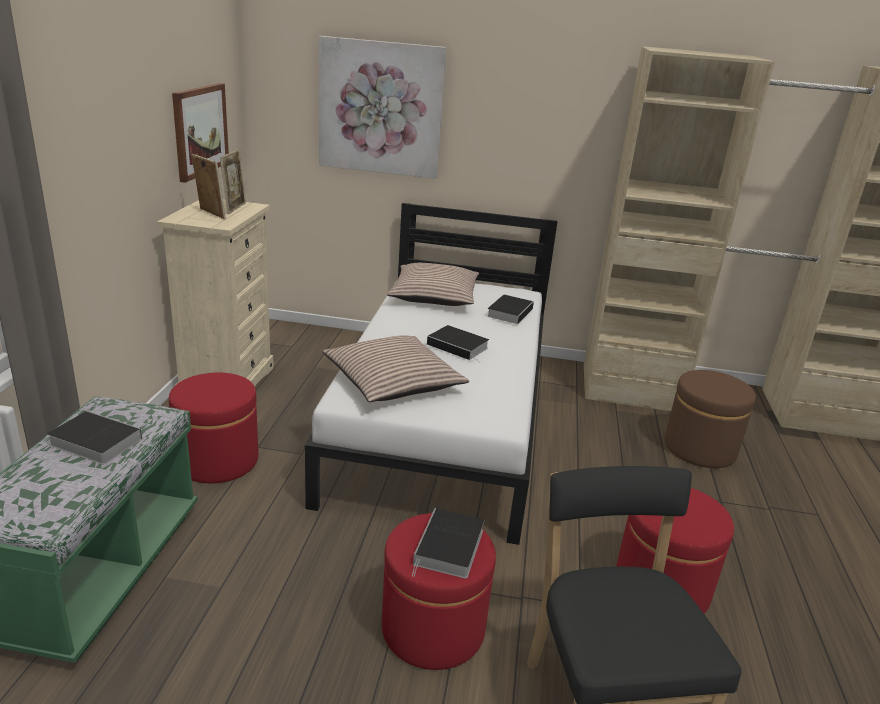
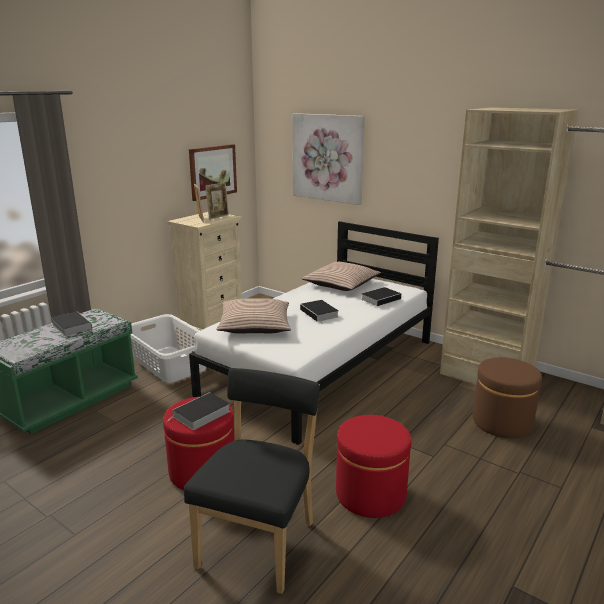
camera: 30 degrees right, 5 degrees down
red ottoman [169,373,259,483] -> white laundry basket [130,314,206,383]

